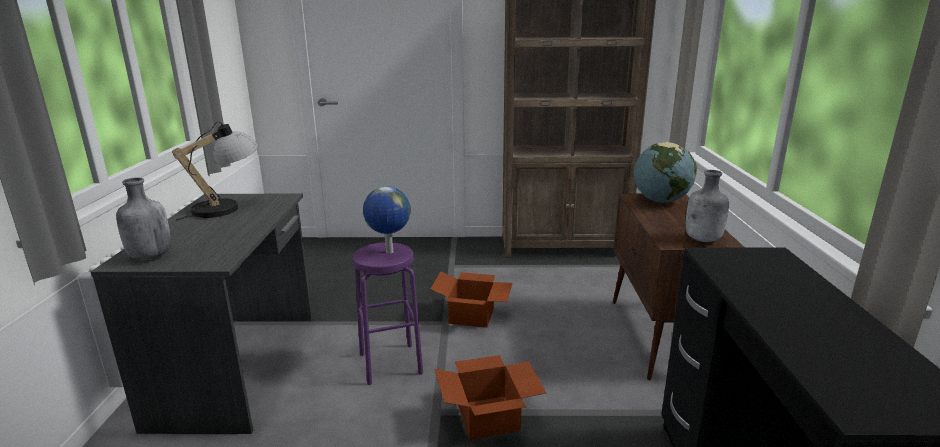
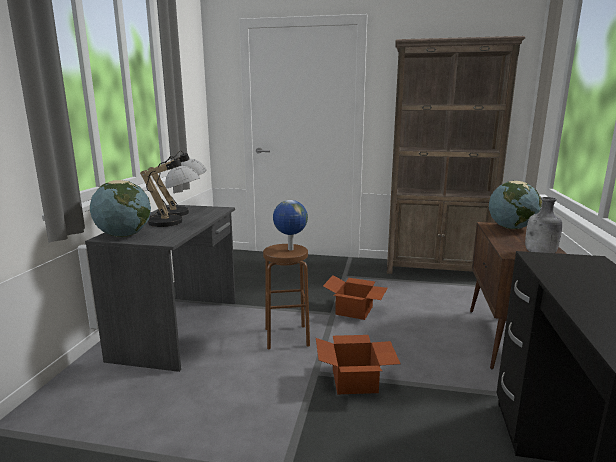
camera: 10 degrees right, 5 degrees down
grey bottle [116,177,171,260] -> globe [90,180,151,237]
purple stool [352,242,423,385] -> brown stool [263,244,310,349]
none -> table lamp [140,156,200,227]

